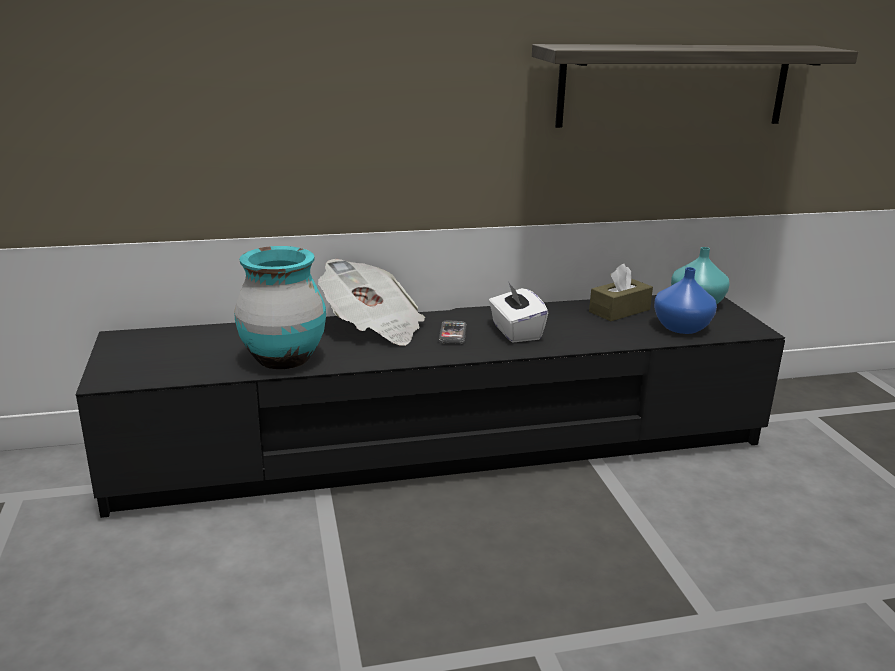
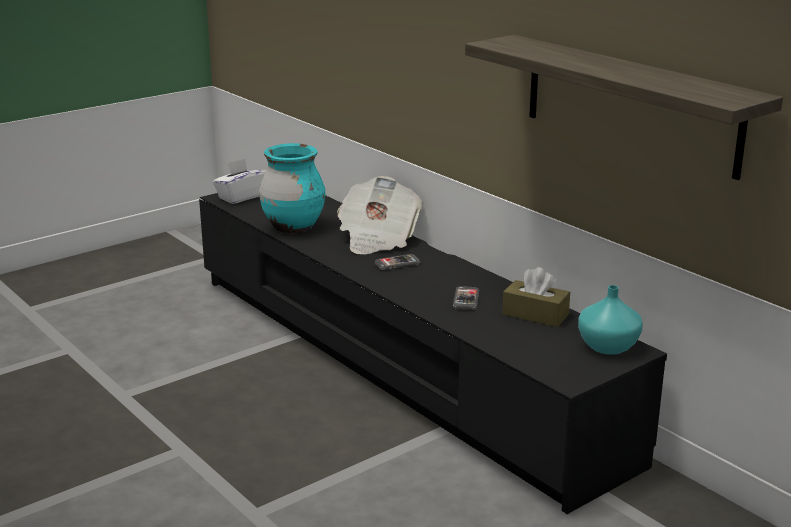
camera: 65 degrees right, 0 degrees up
white tissue box [489,281,548,342] -> white tissue box moved to [213,158,266,204]
blue vase [654,267,717,334] -> none
none -> phone [453,286,479,310]

